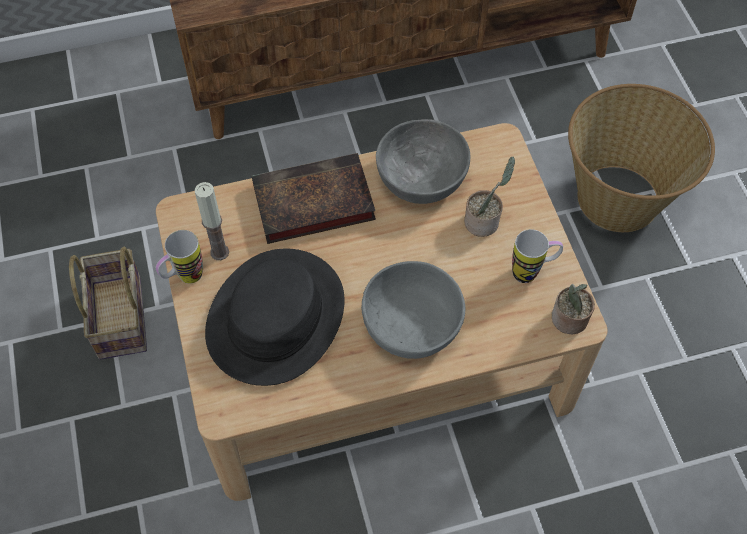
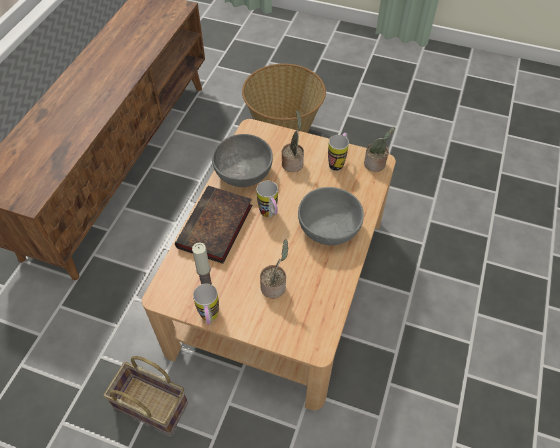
camera: 55 degrees left, 5 degrees down
black hat [205,248,345,386] -> potted plant [260,239,289,299]
none -> mug [257,181,278,217]

